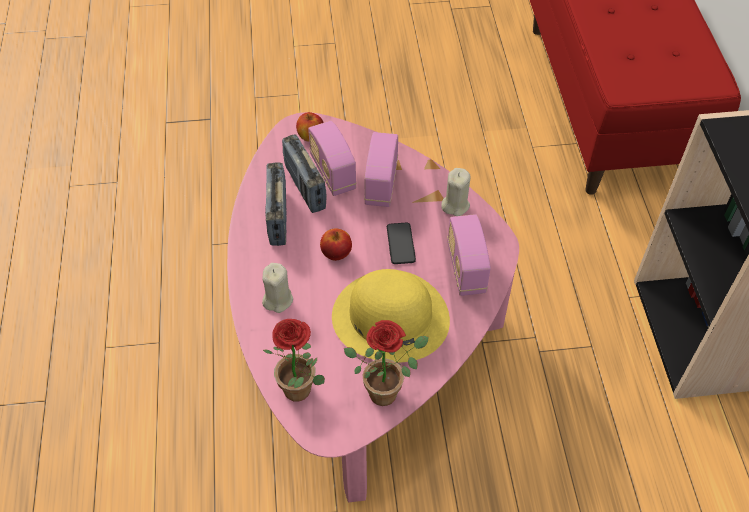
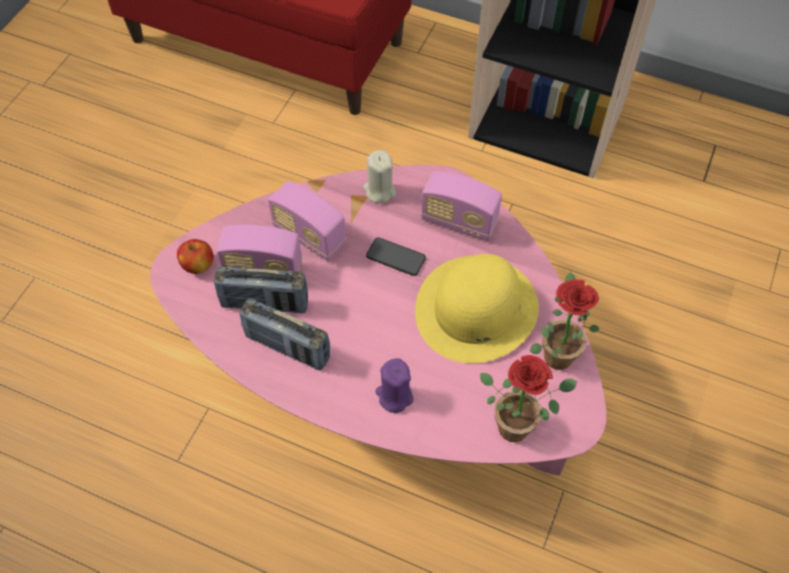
camera: 60 degrees left, 5 degrees up
beige candle [262,263,293,313] -> purple candle [375,358,413,413]
apple [320,228,352,261] -> none

